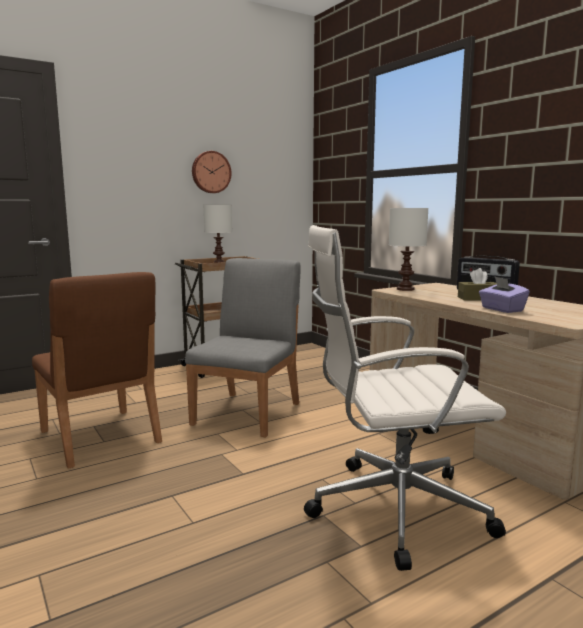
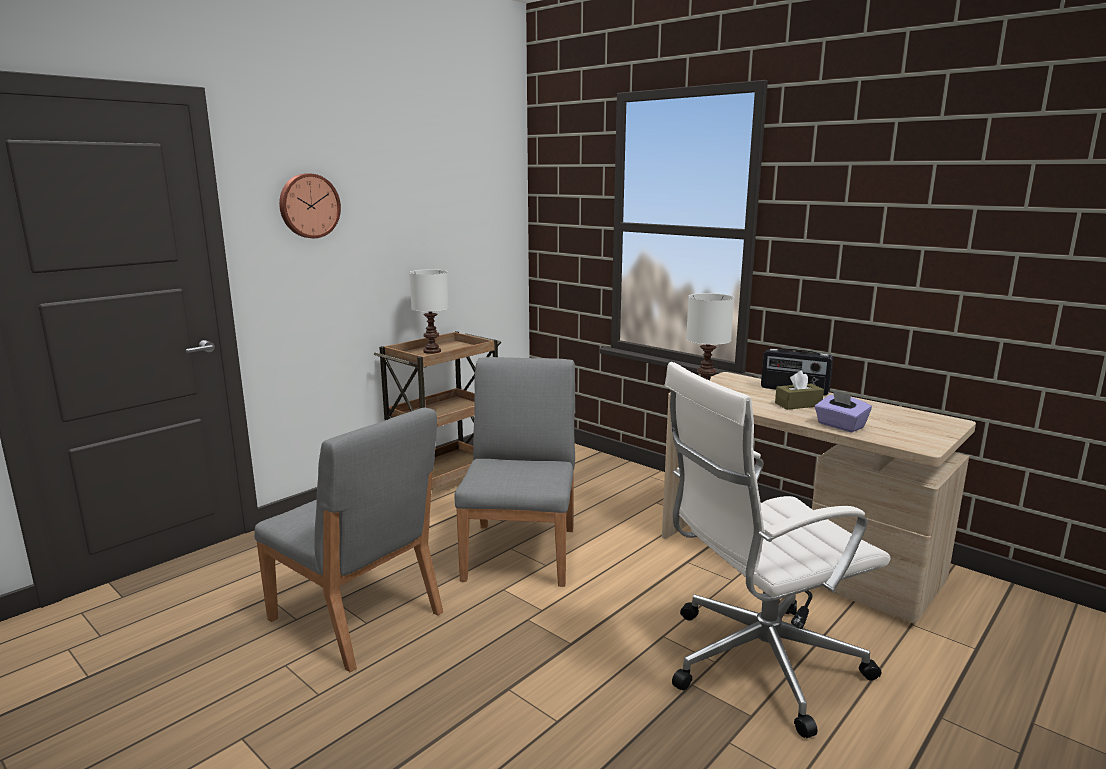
camera: 15 degrees left, 5 degrees up
brown chair [32,272,162,469] -> grey chair [254,408,443,672]
wall clock [192,151,232,193] -> wall clock moved to [279,173,341,238]

